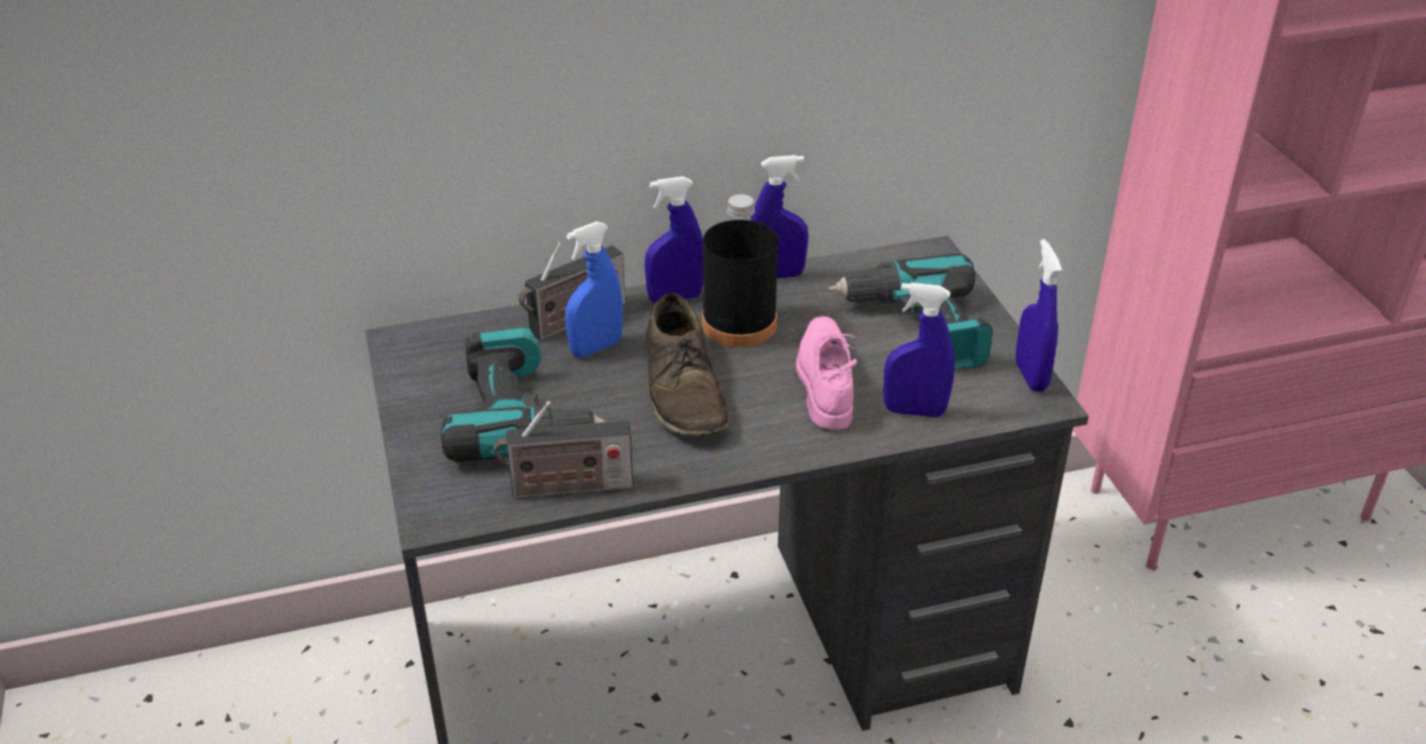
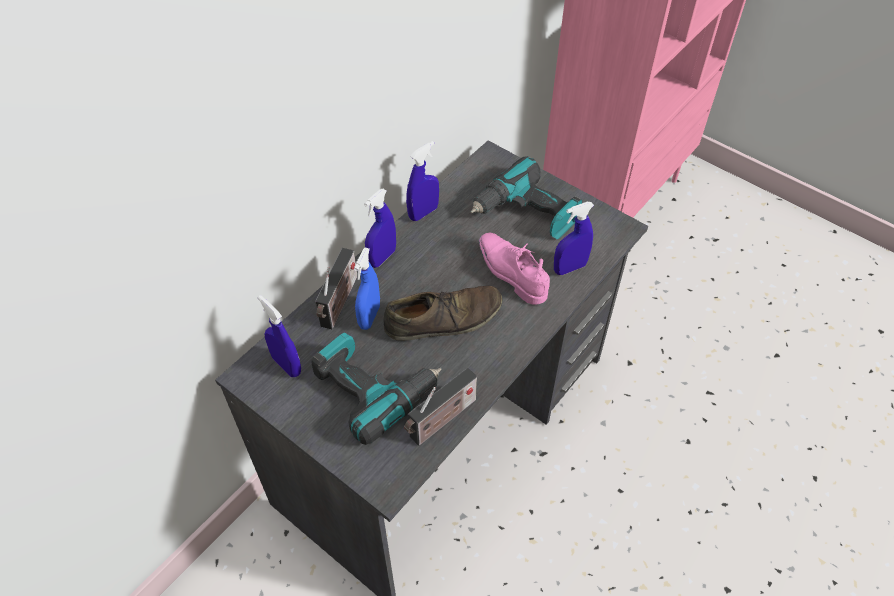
camera: 35 degrees left, 15 degrees up
brown shoe [645,292,729,437] -> brown shoe turned 60 degrees counterclockwise [383,286,502,341]
black bottle [702,194,778,347] -> none
blue spray bottle [1016,239,1062,392] -> blue spray bottle moved to [258,295,301,377]

